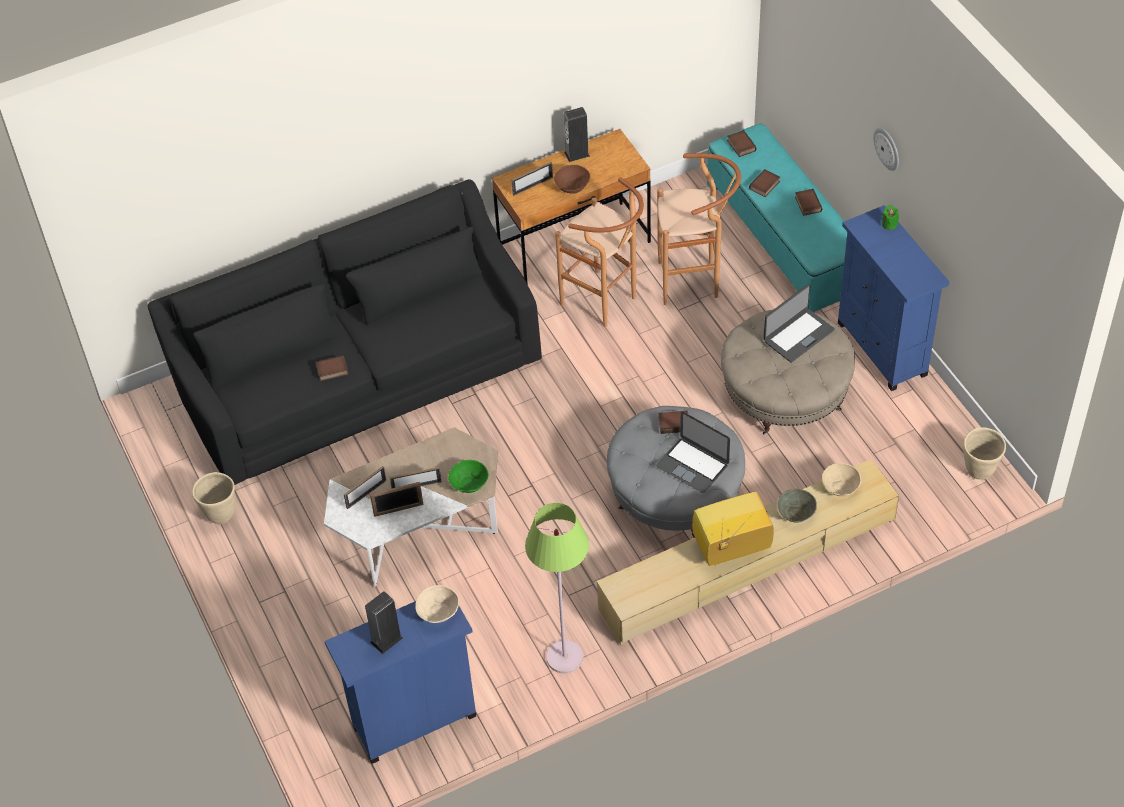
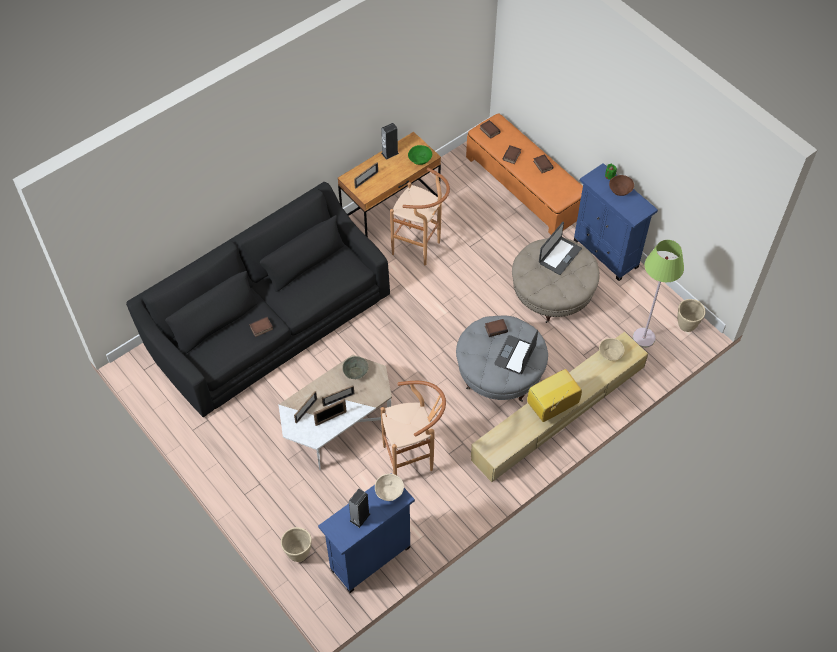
camera: 15 degrees left, 5 degrees up
beige planter [192,472,235,524] -> beige planter moved to [281,527,312,562]
green bowl [448,460,489,493] -> green bowl moved to [408,145,432,165]
green floor lamp [525,502,589,674] -> green floor lamp moved to [633,240,684,348]
brown bowl [554,165,590,194] -> brown bowl moved to [609,175,634,196]
laptop [656,411,730,493] -> laptop turned 90 degrees clockwise [494,330,538,375]
brown stool [657,153,741,305] -> brown stool moved to [381,381,446,475]
turquoise bench [707,124,847,312] -> orange bench [466,114,583,235]
grey bowl [777,489,817,523] -> grey bowl moved to [342,356,368,379]
wall clock [873,128,899,171] -> none

